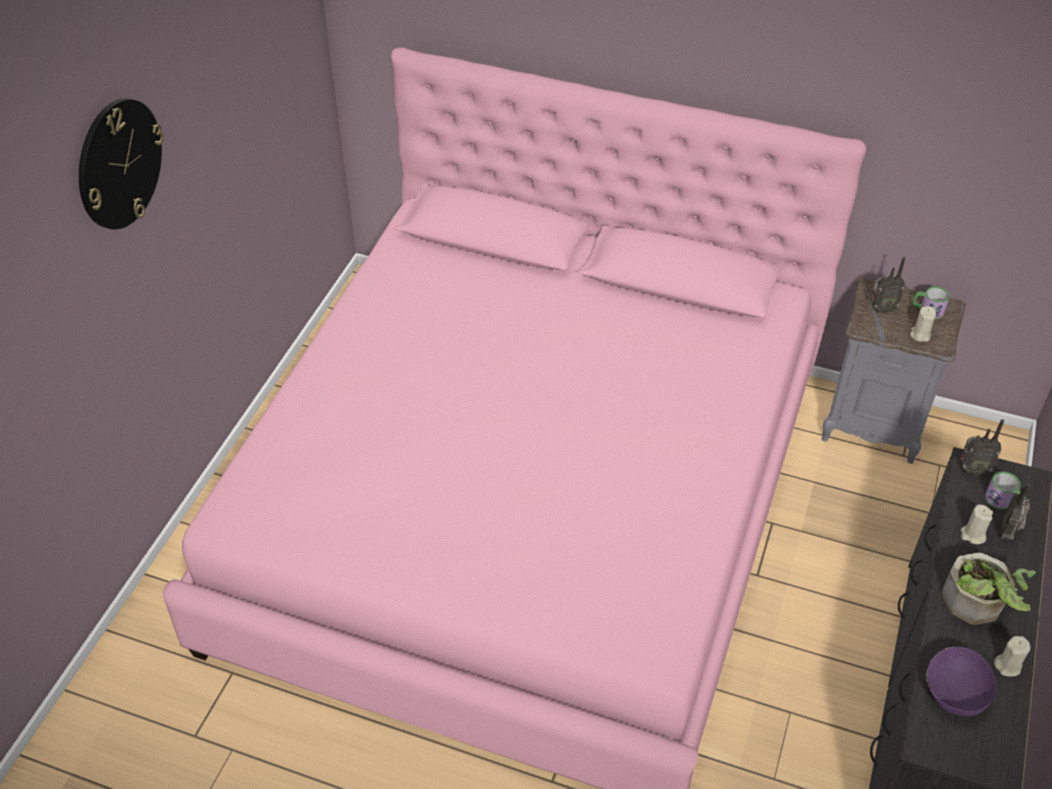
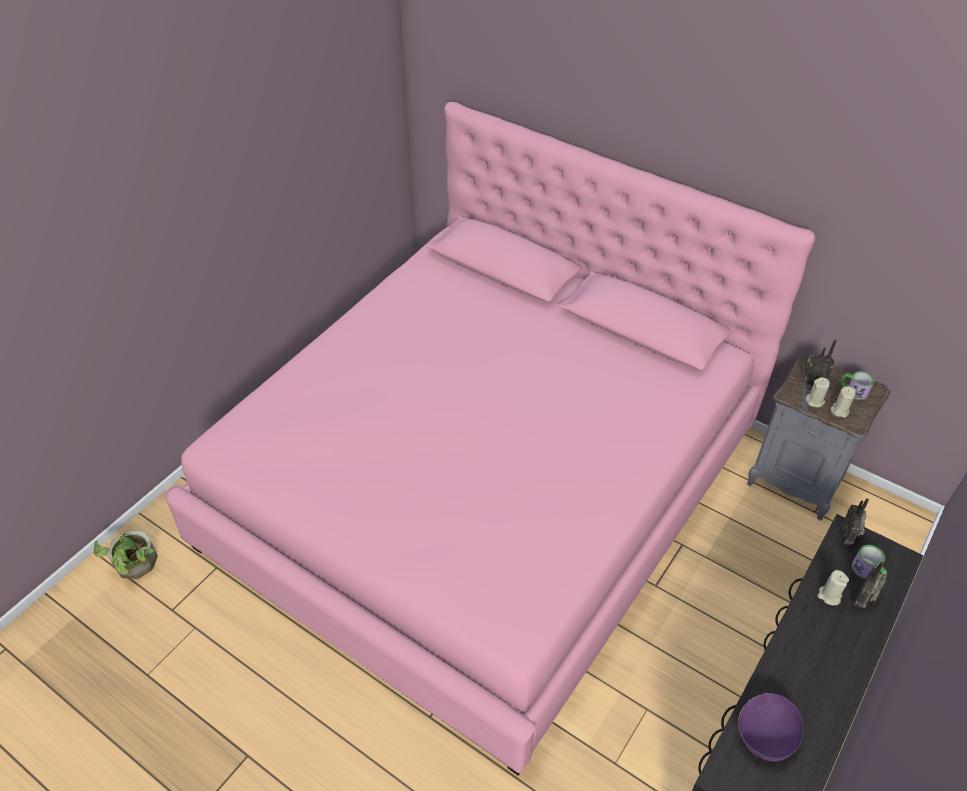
camera: 15 degrees right, 0 degrees up
wall clock [79,99,164,229] -> none
potted plant [941,553,1036,625] -> potted plant moved to [94,530,158,579]
radio [960,419,1004,476] -> radio turned 75 degrees clockwise [841,498,869,545]
beige candle [994,636,1031,677] -> beige candle moved to [805,377,830,407]

